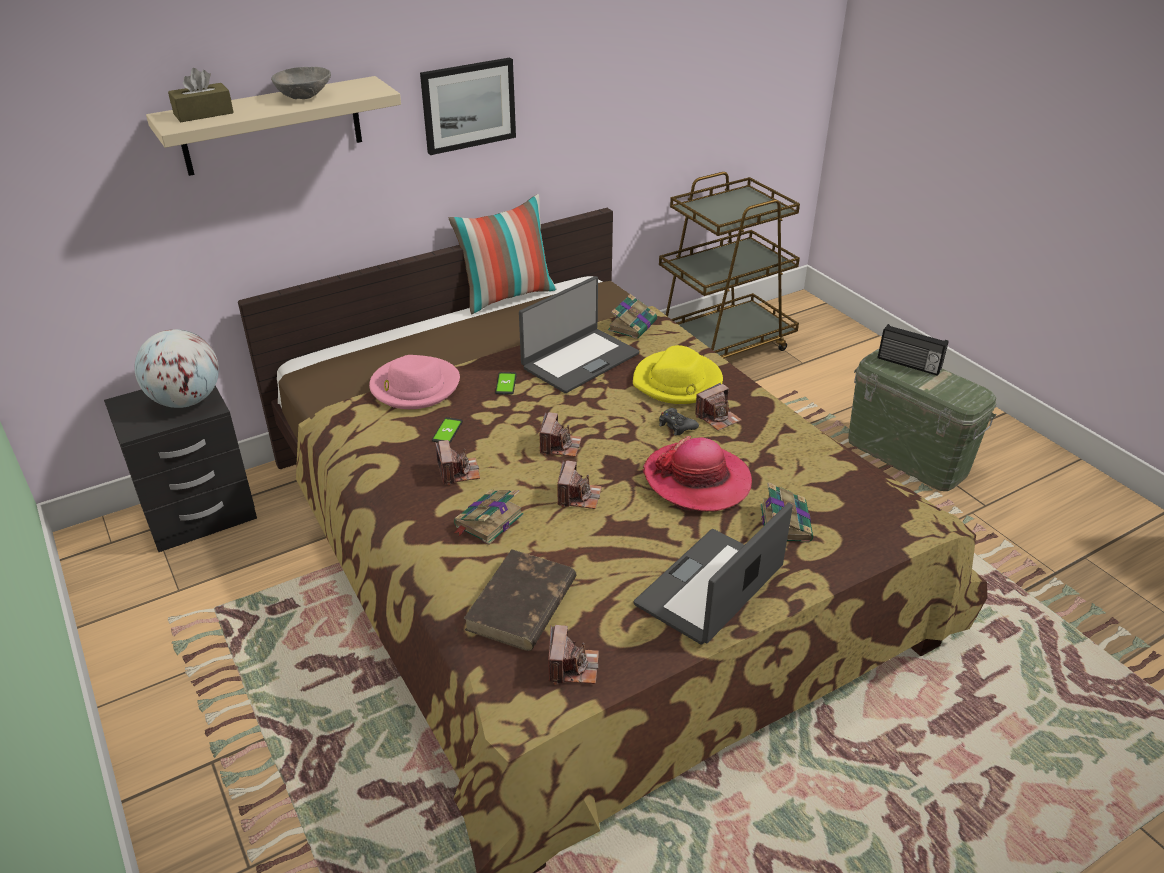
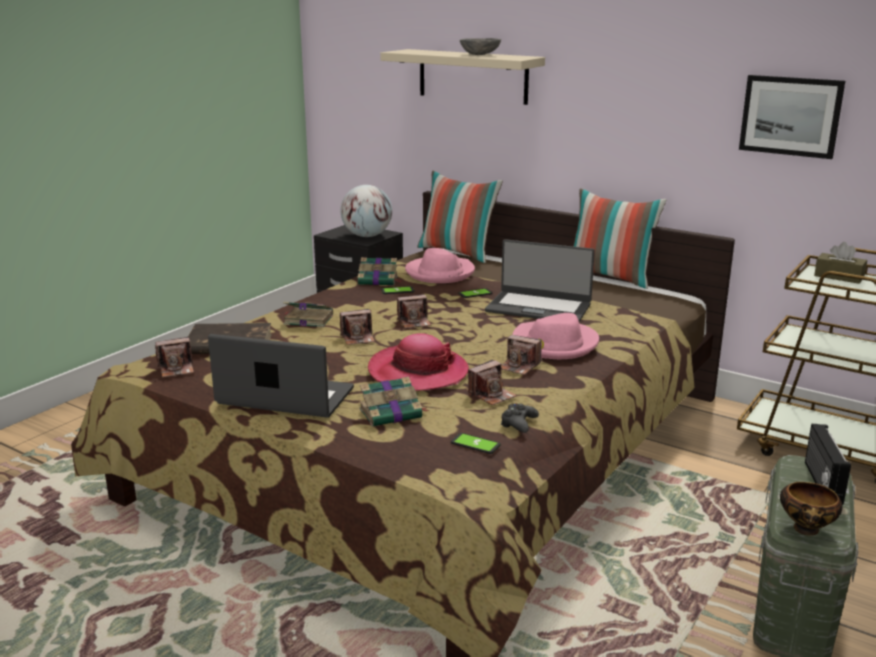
camera: 65 degrees right, 15 degrees down
brown tissue box [168,68,234,122] -> brown tissue box moved to [814,242,867,284]
picture [420,57,516,155] -> picture moved to [739,75,845,159]
camera [435,440,480,485] -> camera moved to [468,360,517,405]
book [608,294,657,339] -> book moved to [358,257,400,286]
yellow hat [633,345,723,404] -> pink hat [512,313,599,359]
black game controller [659,408,699,435] -> black game controller moved to [500,403,539,433]
none -> pillow [417,170,503,263]
none -> phone [451,433,501,454]
none -> bowl [780,482,843,536]

